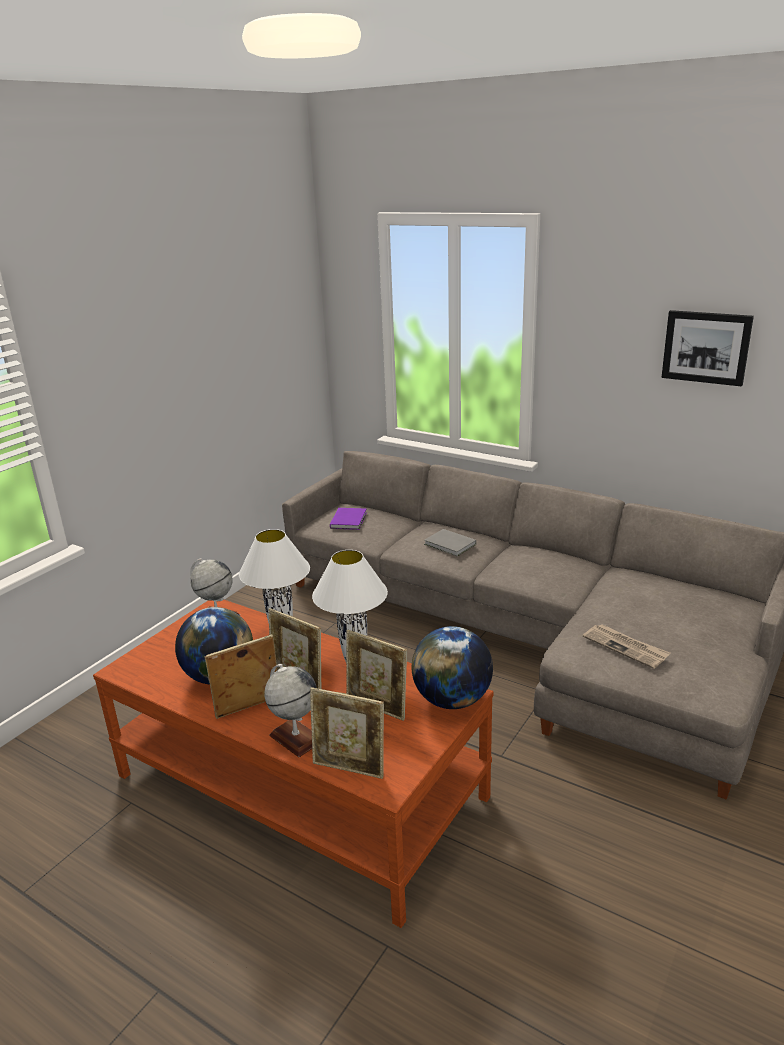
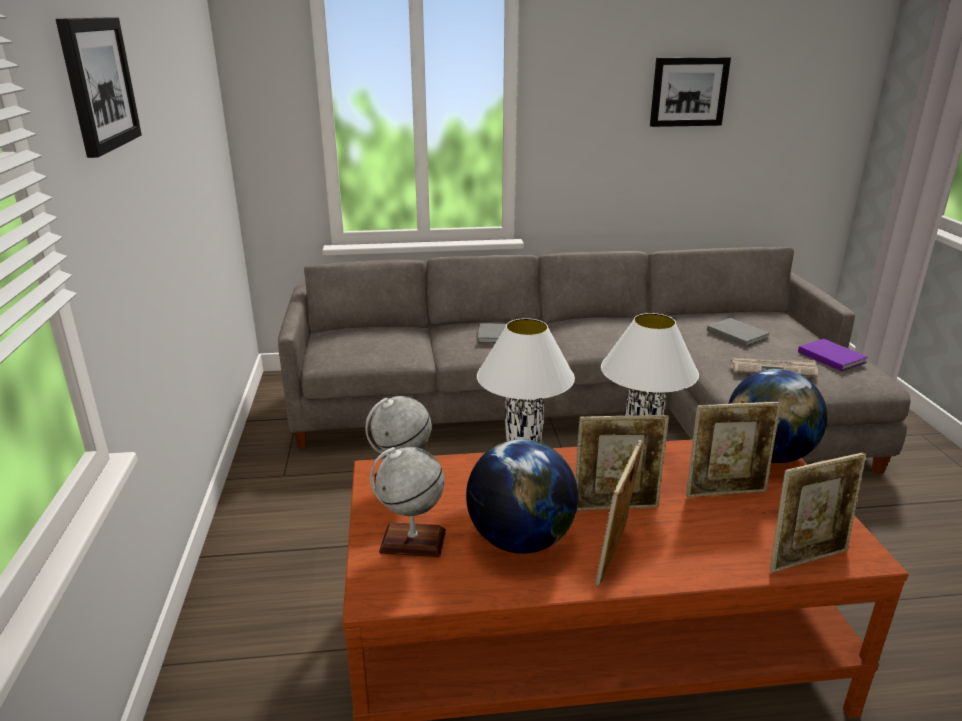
camera: 40 degrees left, 0 degrees up
globe [264,664,317,757] -> globe moved to [370,447,446,557]
purple book [330,508,367,530] -> purple book moved to [798,339,868,371]
none -> picture [56,17,142,158]
none -> grey book [707,318,770,347]

